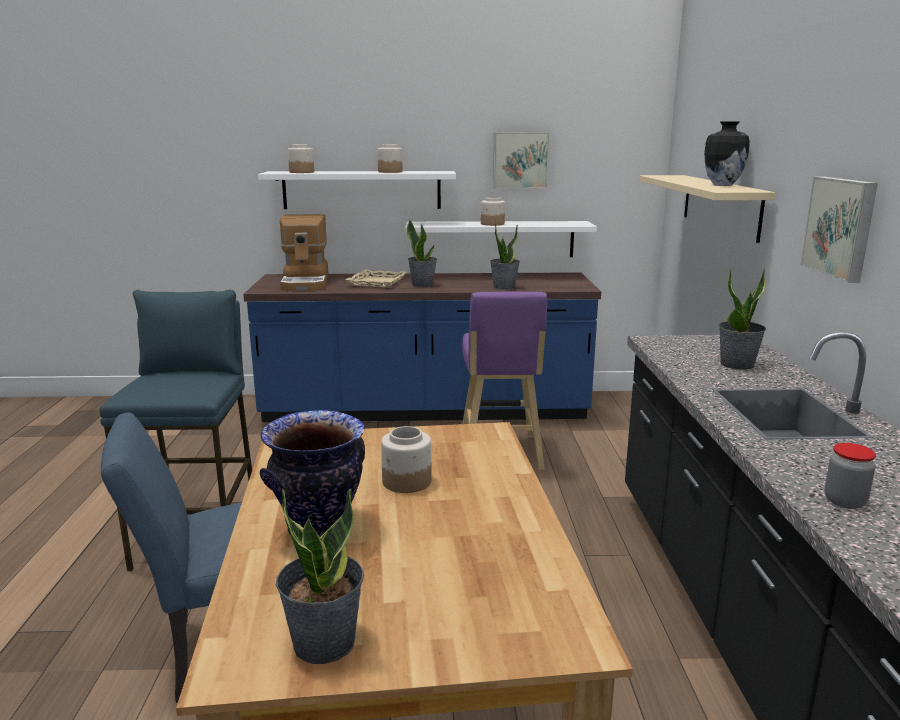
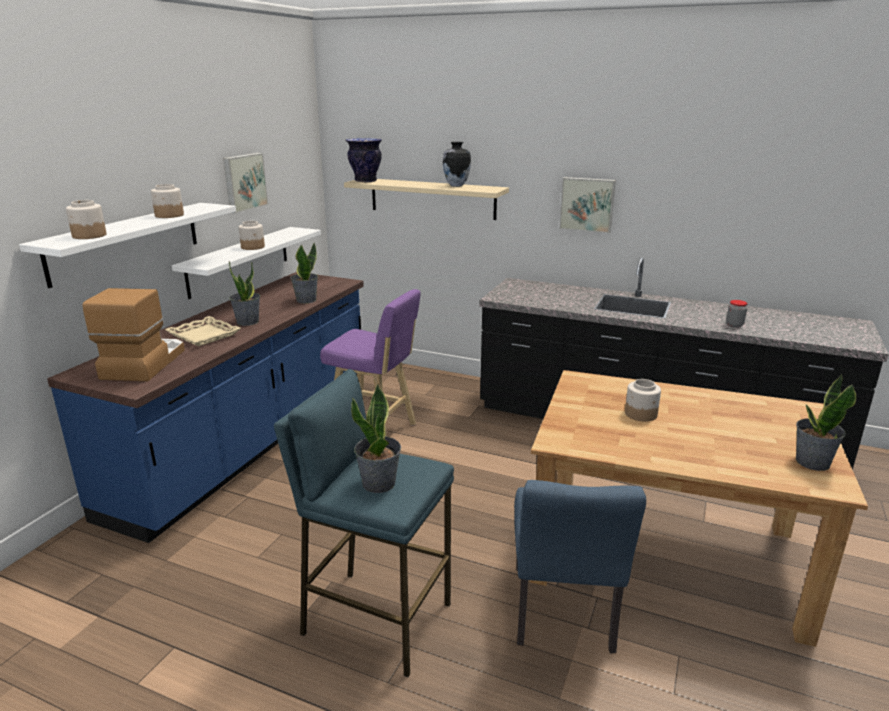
camera: 65 degrees left, 5 degrees up
vase [260,410,365,537] -> vase moved to [346,138,382,182]
coffee machine [280,214,328,291] -> coffee machine turned 105 degrees counterclockwise [83,288,185,381]
potted plant [719,267,766,370] -> potted plant moved to [351,384,401,493]

